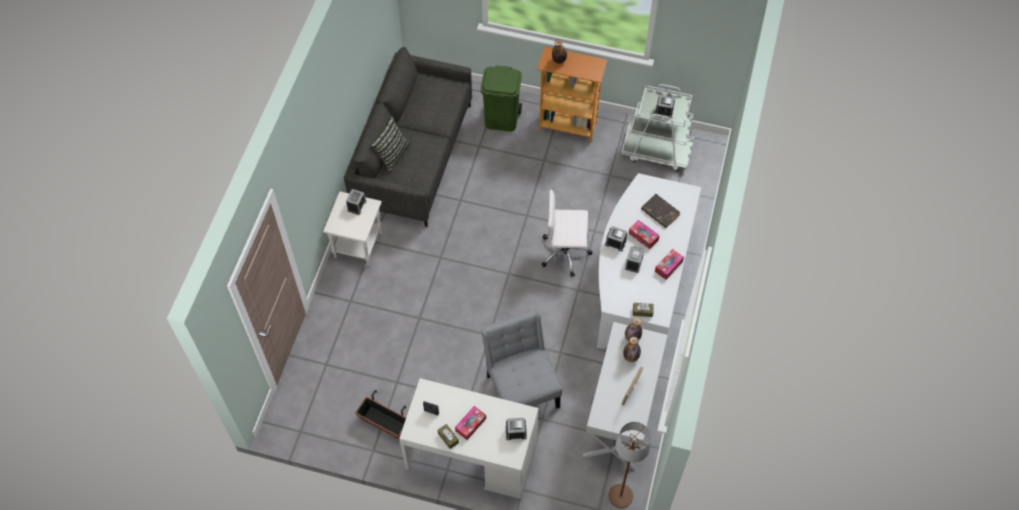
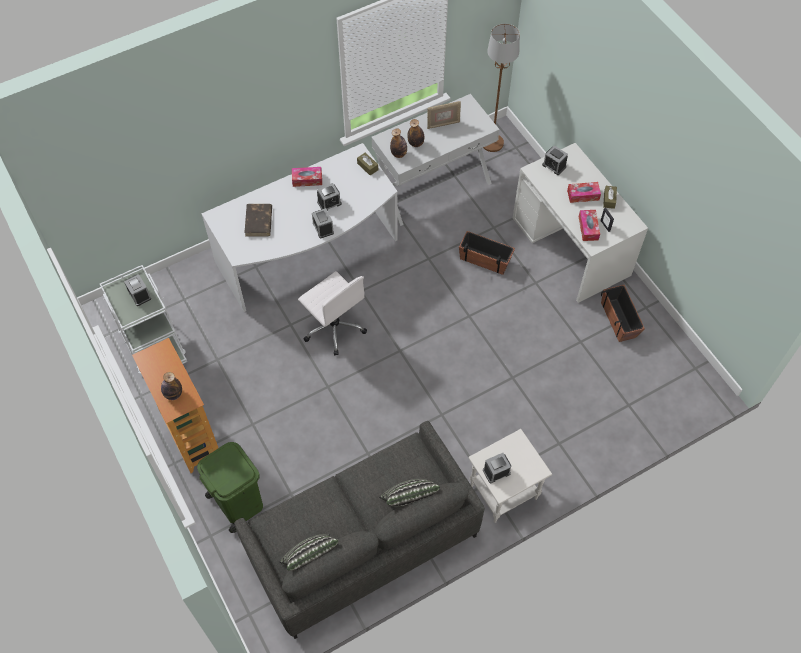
camera: 135 degrees left, 0 degrees up
grey chair [481,309,562,409] -> planter [459,231,515,275]
tissue box [629,220,660,249] -> tissue box moved to [579,210,600,241]
none -> pillow [280,534,338,571]

